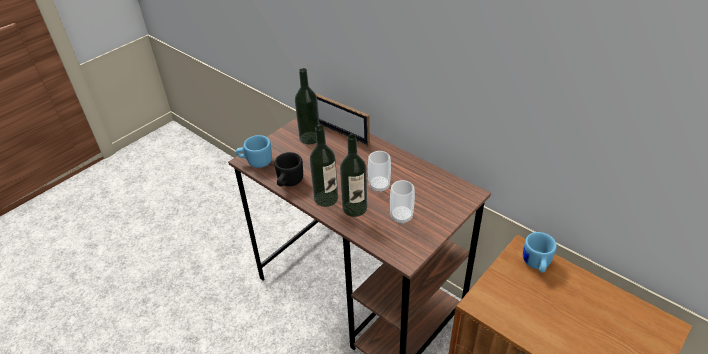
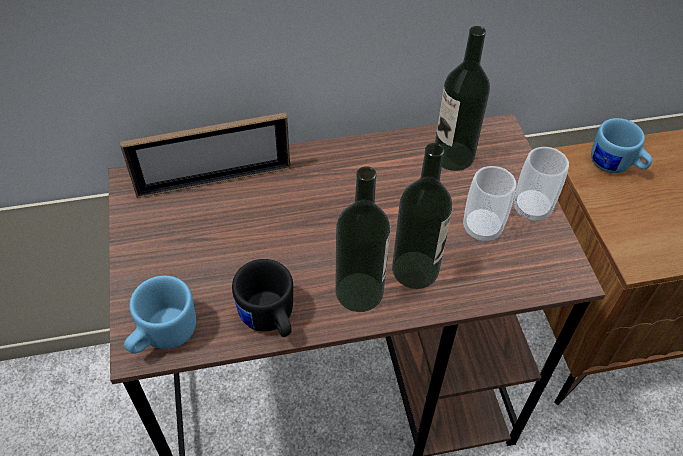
camera: 55 degrees left, 10 degrees up
bottle [295,68,320,144] -> bottle moved to [435,26,490,171]
cup [368,151,391,193] -> cup moved to [513,147,569,223]

